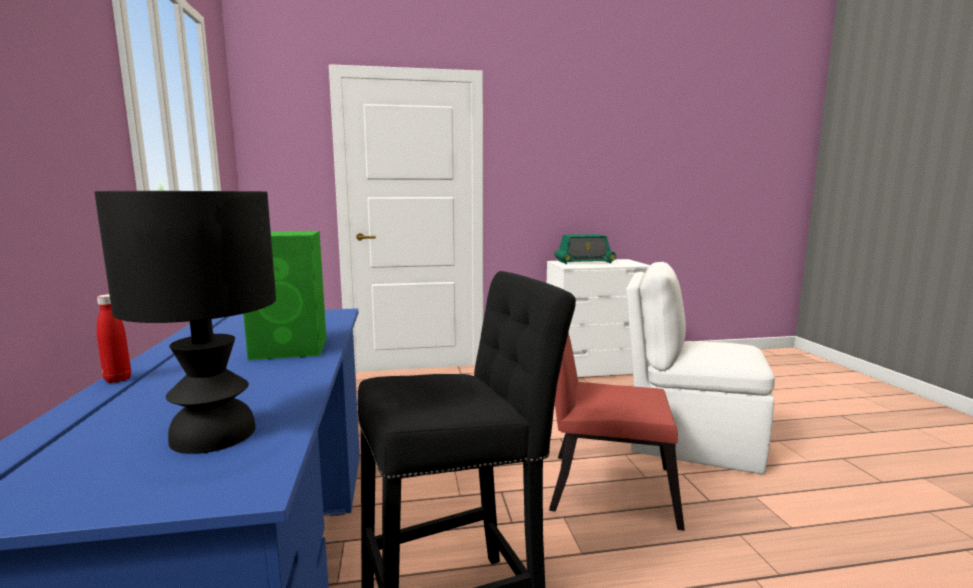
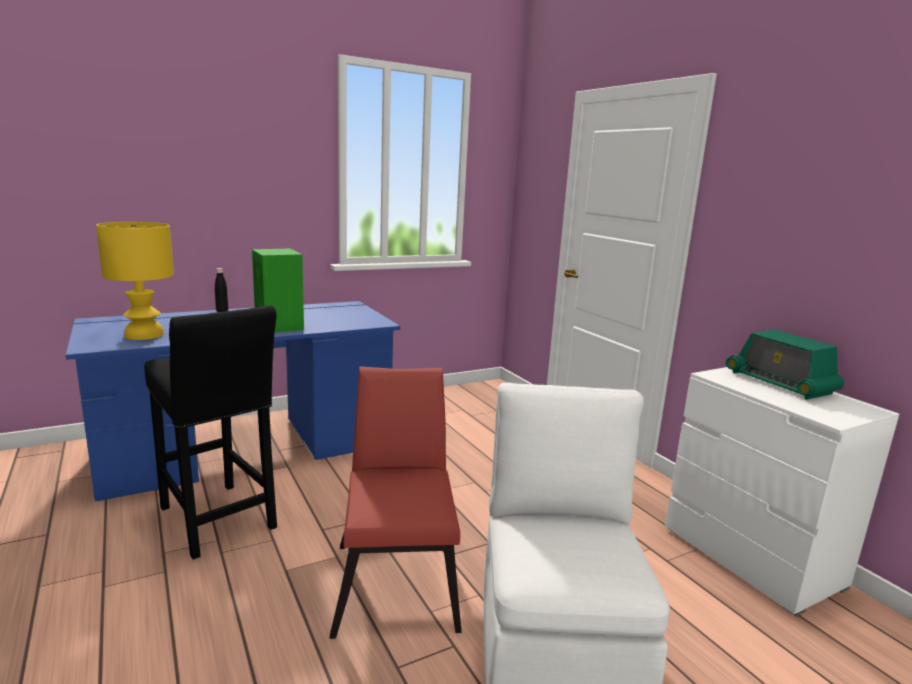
camera: 70 degrees right, 5 degrees up
black table lamp [94,191,276,454] -> yellow table lamp [96,222,174,340]
red bottle [97,294,131,383] -> black bottle [215,268,228,312]

